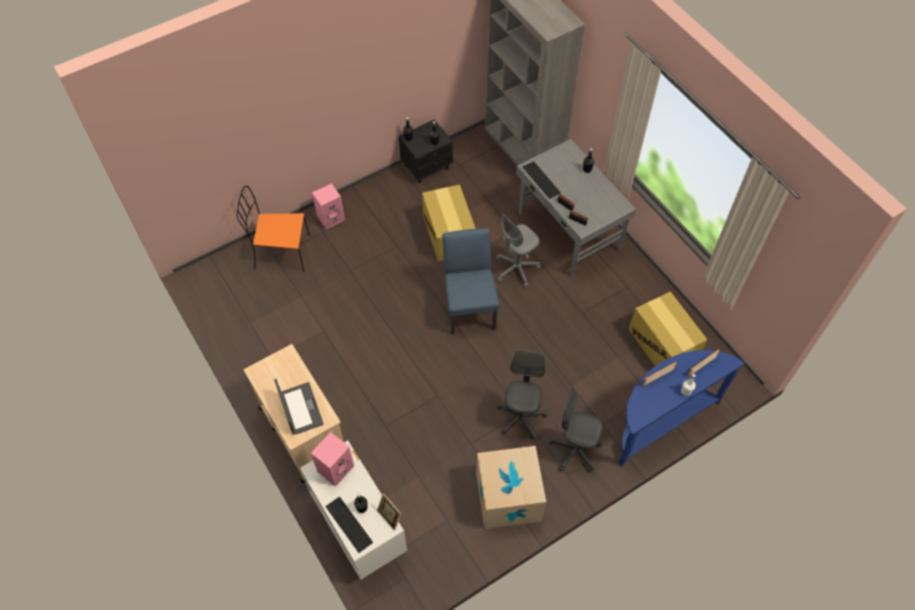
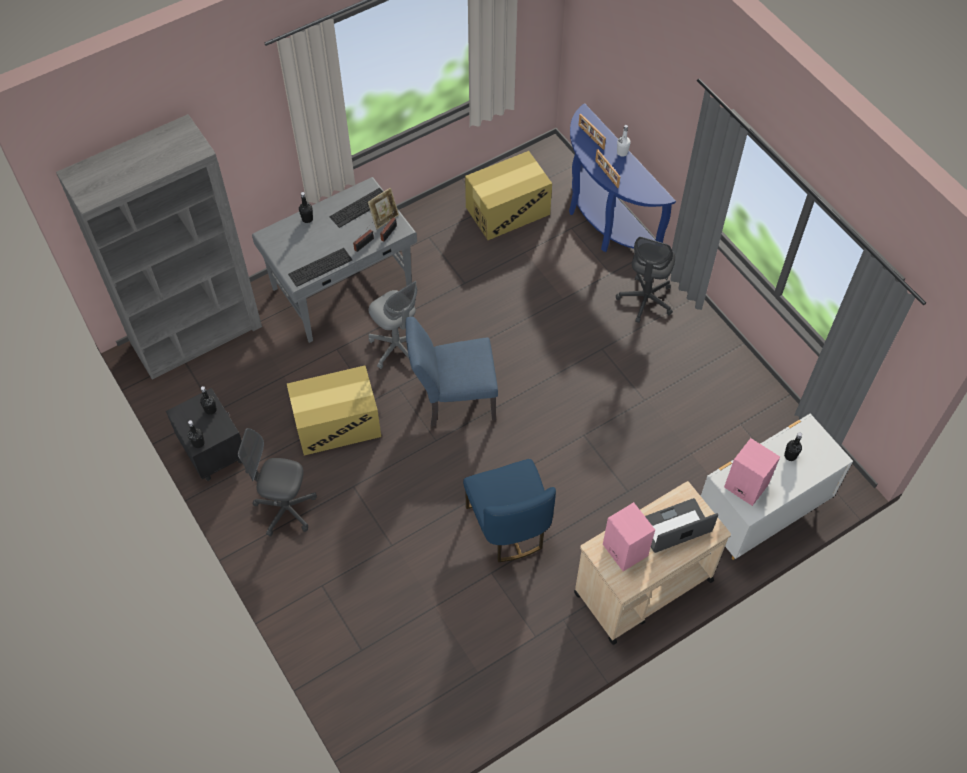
camera: 90 degrees left, 0 degrees up
orange chair [237,186,310,272] -> none
pink speaker [312,183,345,229] -> pink speaker moved to [603,502,655,571]
keyboard [325,497,373,553] -> keyboard moved to [329,188,383,228]
picture frame [377,493,401,531] -> picture frame moved to [368,188,399,229]
cardboard box [476,446,546,529] -> none
grey office chair [496,350,547,439] -> grey office chair moved to [238,428,317,537]
none -> blue chair [463,459,556,562]

